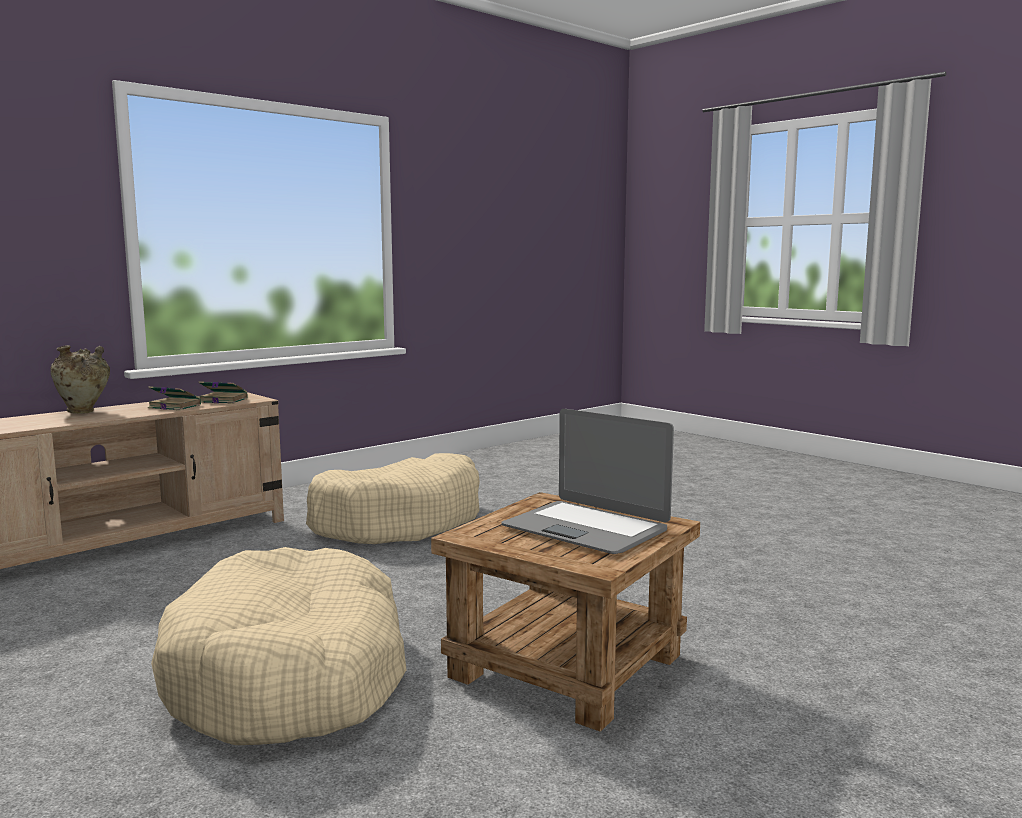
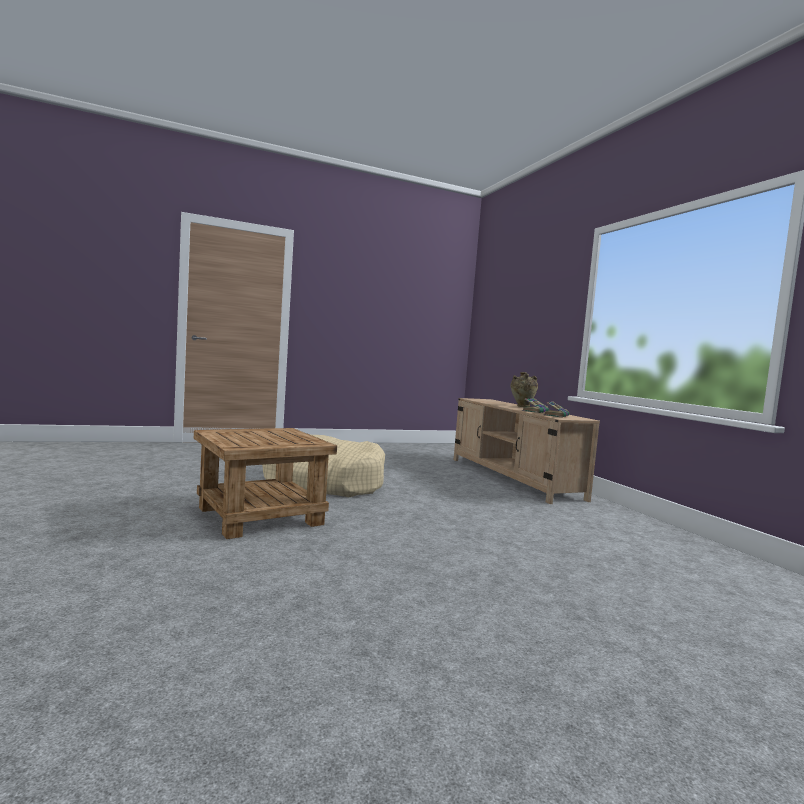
camera: 110 degrees right, 5 degrees down
beige dog bed [306,453,480,544] -> none
laptop [501,409,674,554] -> none

